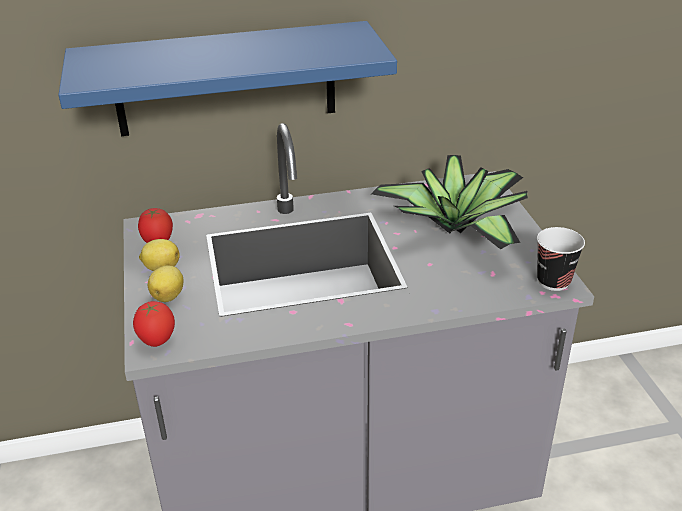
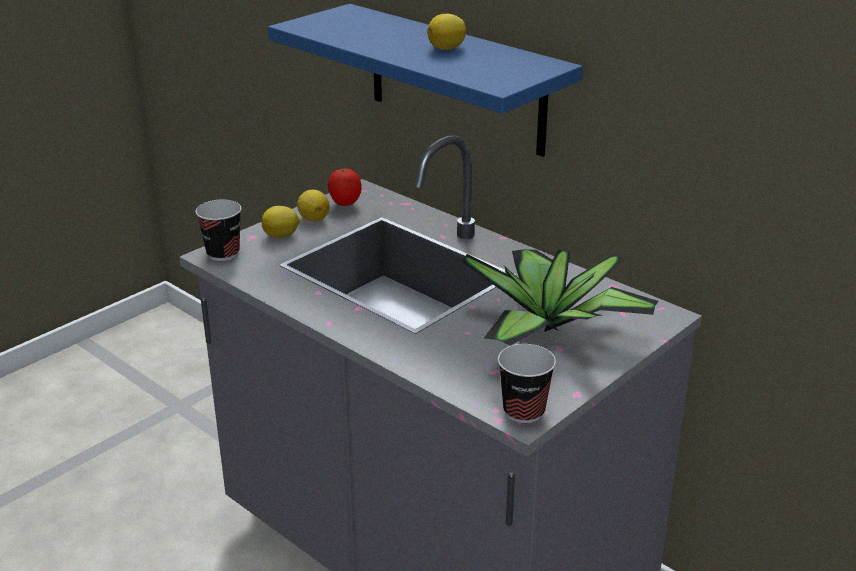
camera: 55 degrees right, 5 degrees down
tomato [133,301,175,347] -> cup [195,200,241,261]
none -> lemon [427,14,466,50]

